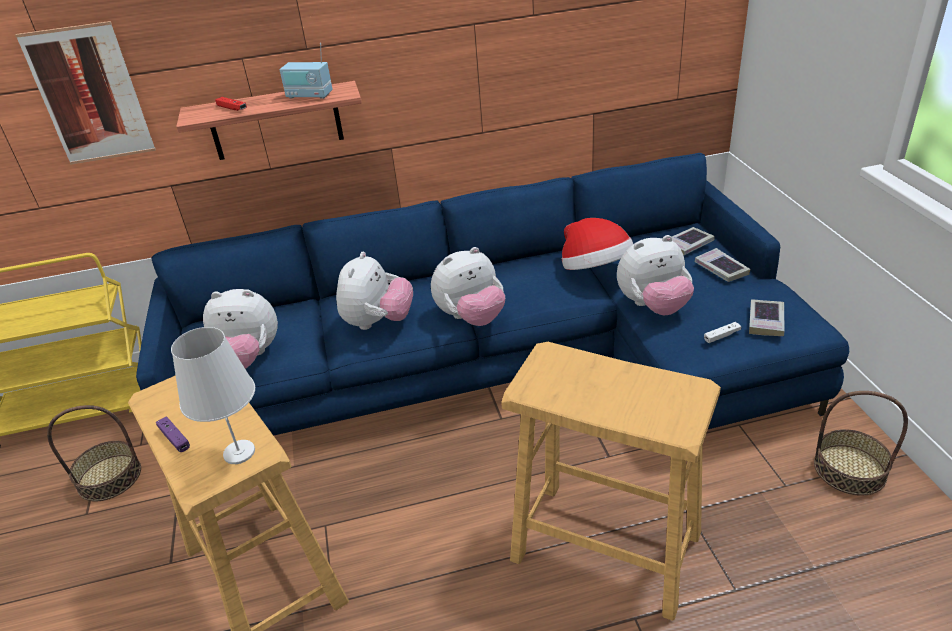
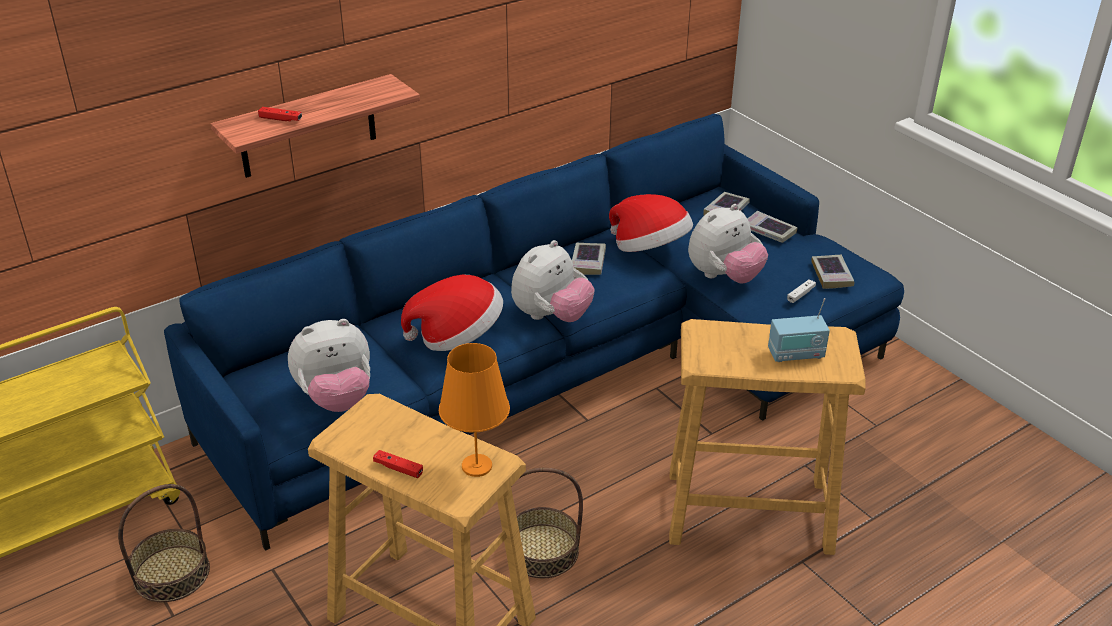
camera: 25 degrees left, 0 degrees up
picture [15,21,156,165] -> none
purple game controller [156,416,190,452] -> red game controller [373,450,423,478]
white table lamp [171,327,255,464] -> orange table lamp [439,343,510,477]
radio [280,43,333,99] -> radio moved to [768,298,830,362]
plush toy [336,252,413,330] -> hat [401,274,503,351]
basket [814,391,908,496] -> basket moved to [516,468,583,578]
none -> book [572,243,606,275]

